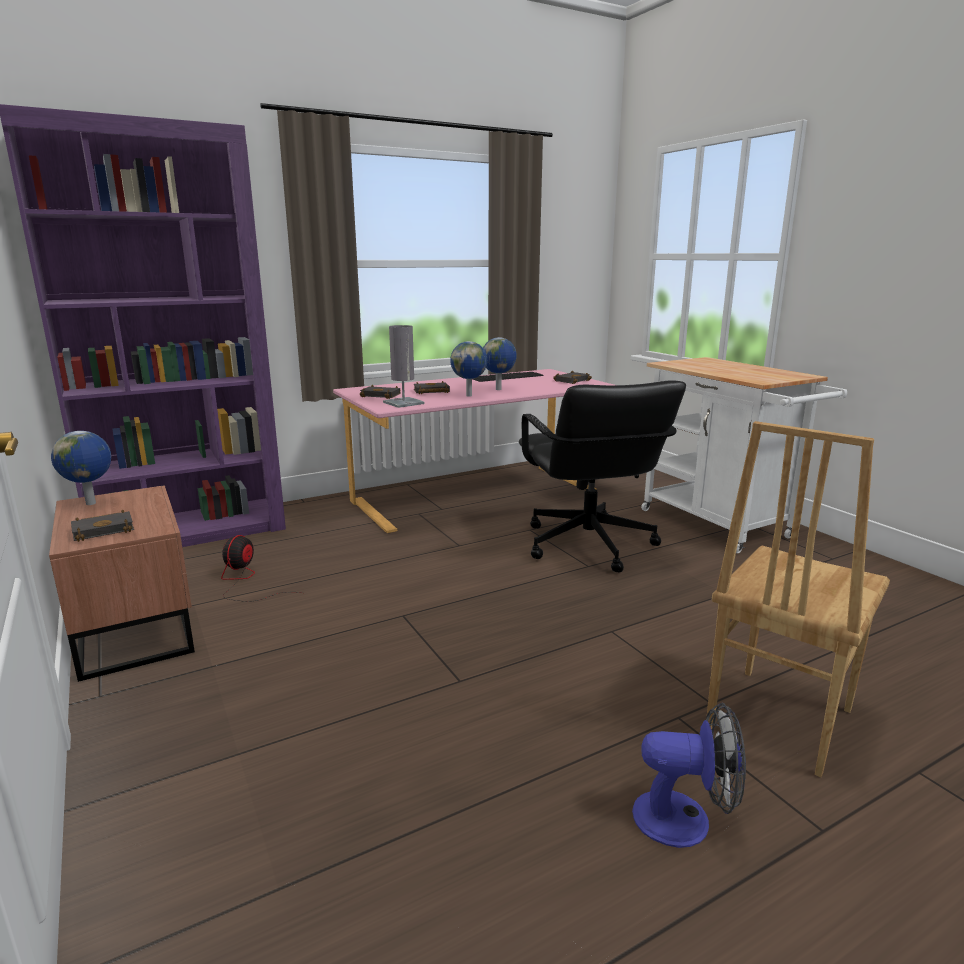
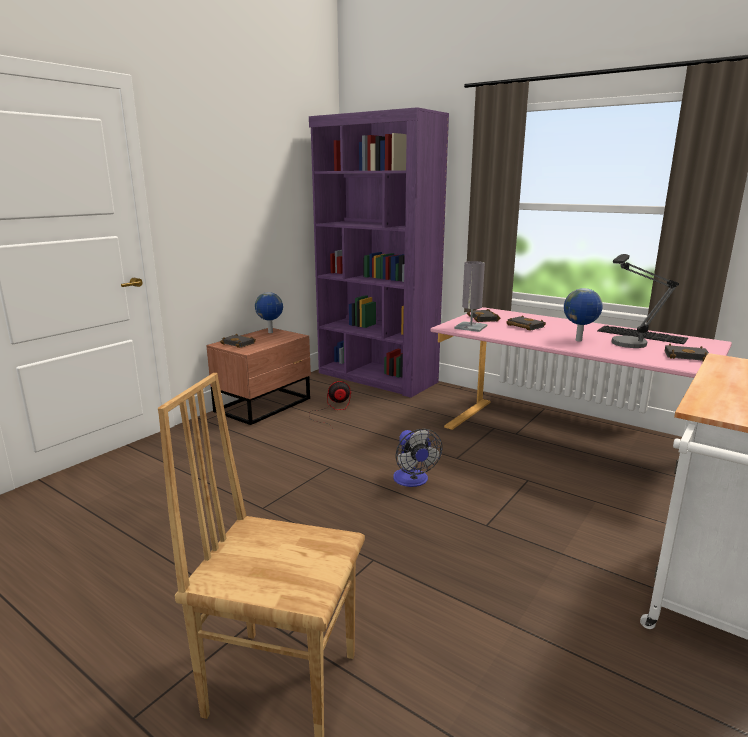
camera: 65 degrees right, 0 degrees up
globe [450,341,487,397] -> none
black office chair [519,380,686,572] -> none
fan [632,703,746,848] -> fan moved to [393,429,443,487]
none -> table lamp [611,254,679,348]

